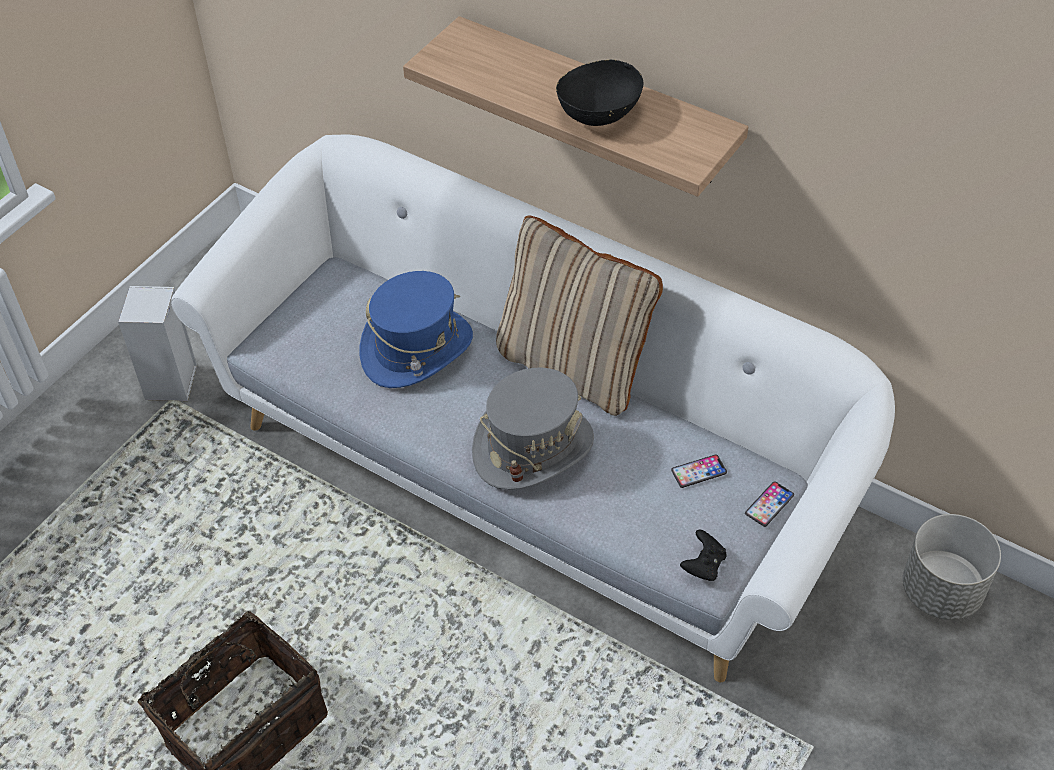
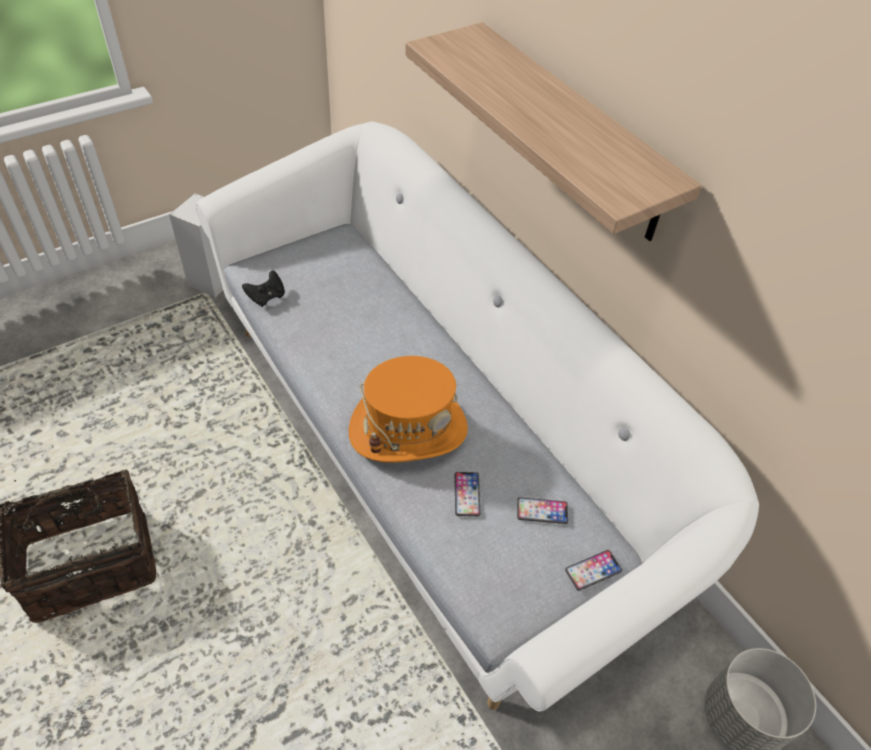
camera: 20 degrees right, 0 degrees up
blue hat [360,271,473,388] -> none
grey hat [472,367,594,490] -> orange hat [349,356,468,463]
beige pillow [496,216,663,416] -> none
black bowl [556,60,643,126] -> none
black game controller [680,529,727,581] -> black game controller moved to [242,270,285,307]
none -> phone [455,472,480,516]

